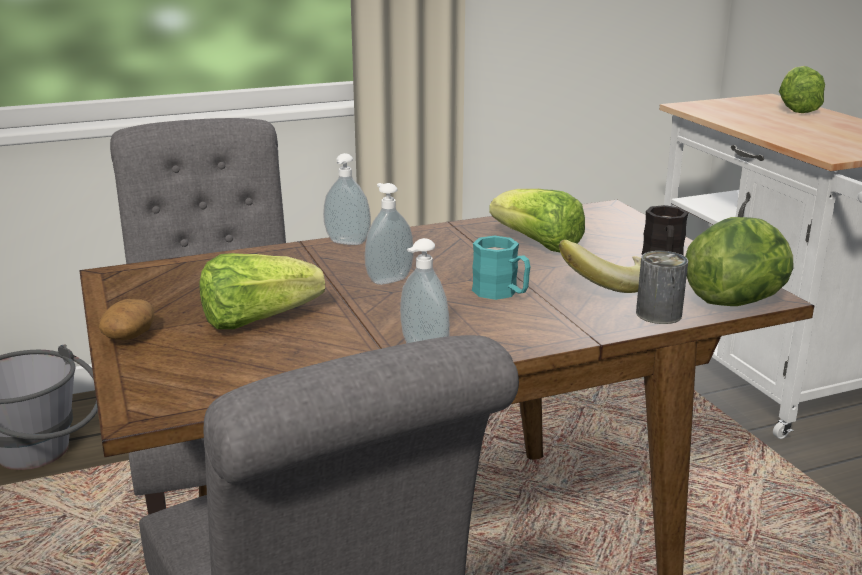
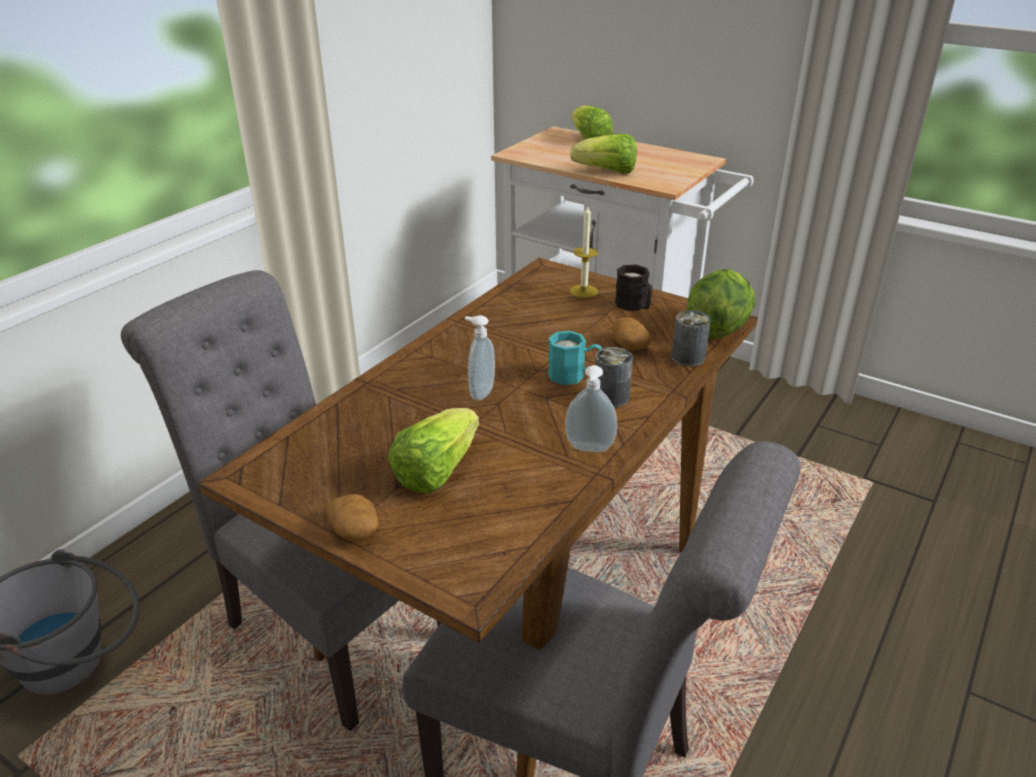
camera: 35 degrees left, 10 degrees up
soap dispenser [323,153,371,245] -> none
lettuce [489,189,585,252] -> lettuce moved to [570,133,637,173]
banana [559,240,641,293] -> potato [612,318,651,350]
none -> candle [570,206,598,298]
none -> can [595,347,633,407]

